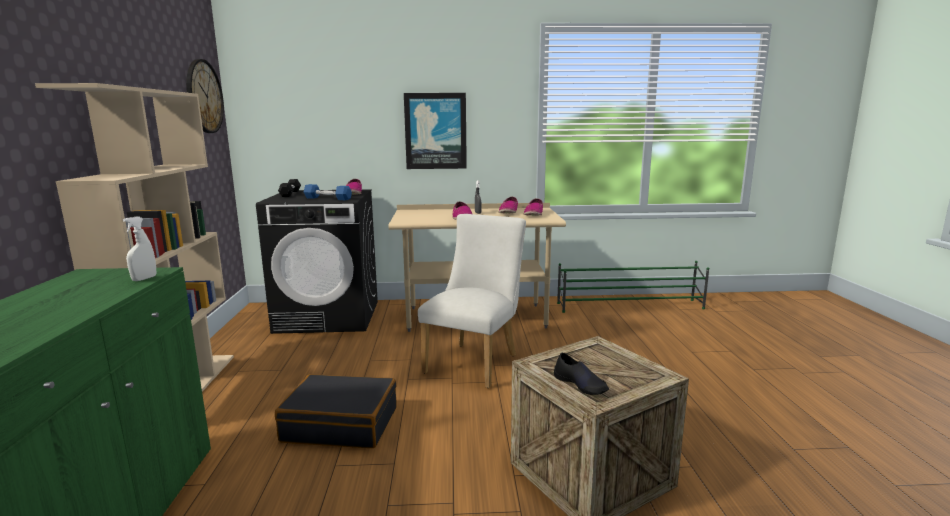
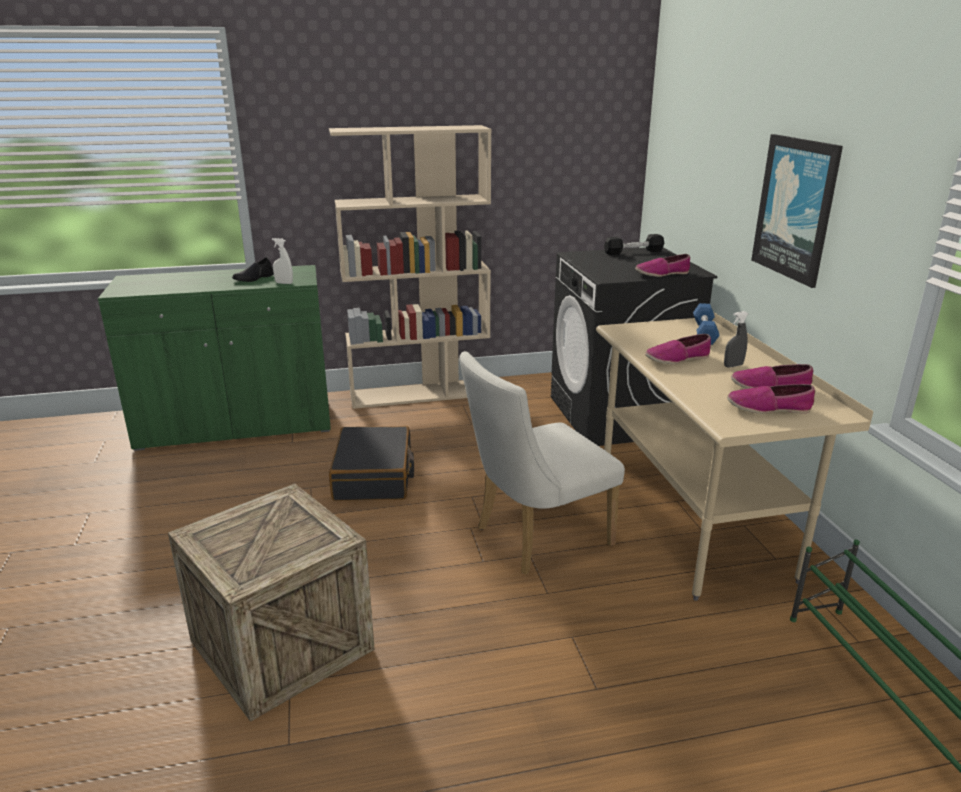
camera: 80 degrees right, 10 degrees up
wall clock [186,59,224,133] -> none
blue dumbbell [304,184,352,200] -> blue dumbbell moved to [693,303,720,345]
white chair [418,214,526,388] -> white chair turned 135 degrees clockwise [459,351,625,574]
black shoe [554,352,609,395] -> black shoe moved to [232,257,274,282]

